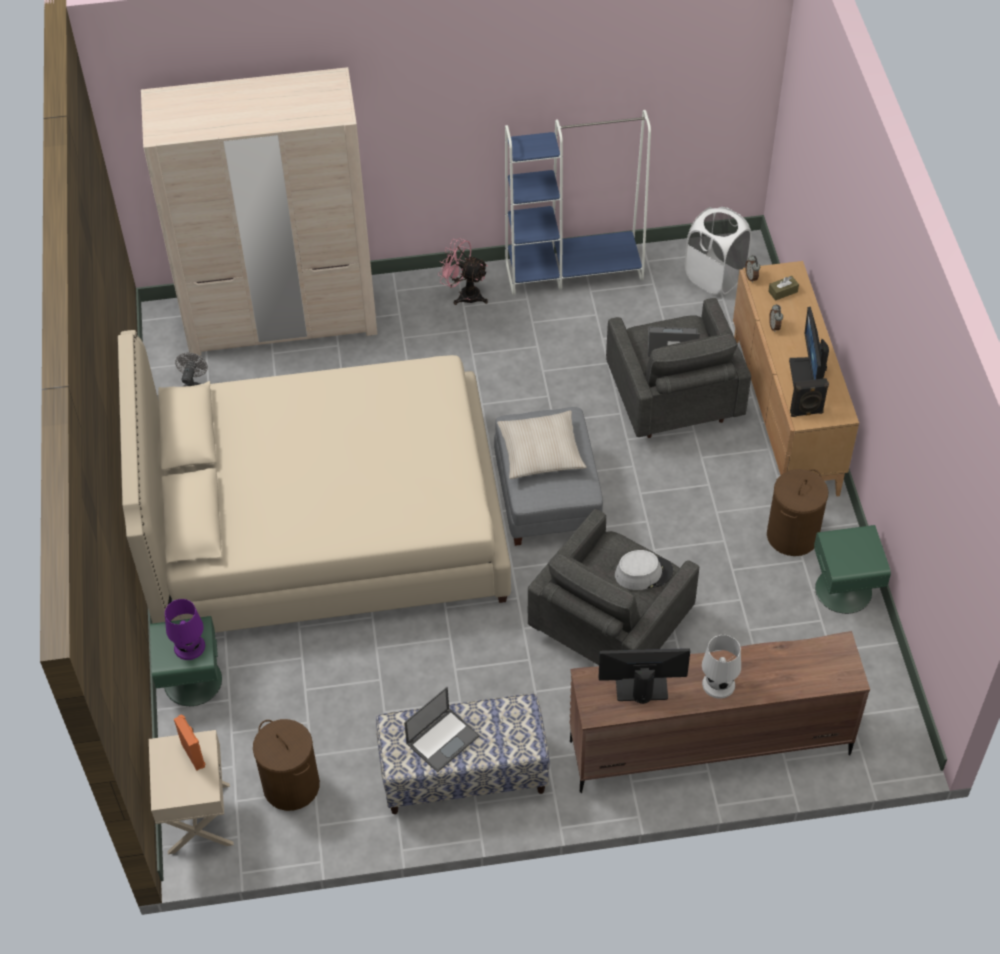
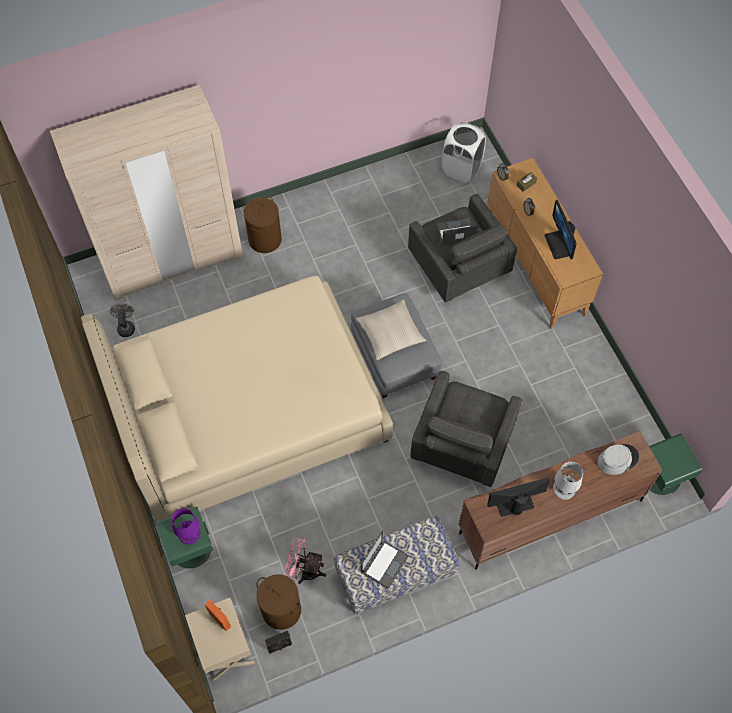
camera: 15 degrees left, 10 degrees up
pink fan [438,238,488,305] -> pink fan moved to [285,538,326,584]
blue clothes rack [505,110,651,295] -> none
grey hat [615,550,673,590] -> grey hat moved to [598,444,639,475]
brown laundry basket [767,469,829,556] -> brown laundry basket moved to [244,196,282,253]
black speaker [790,378,829,417] -> black speaker moved to [265,631,292,654]
green nightstand [814,525,891,614] -> green nightstand moved to [649,434,703,495]

